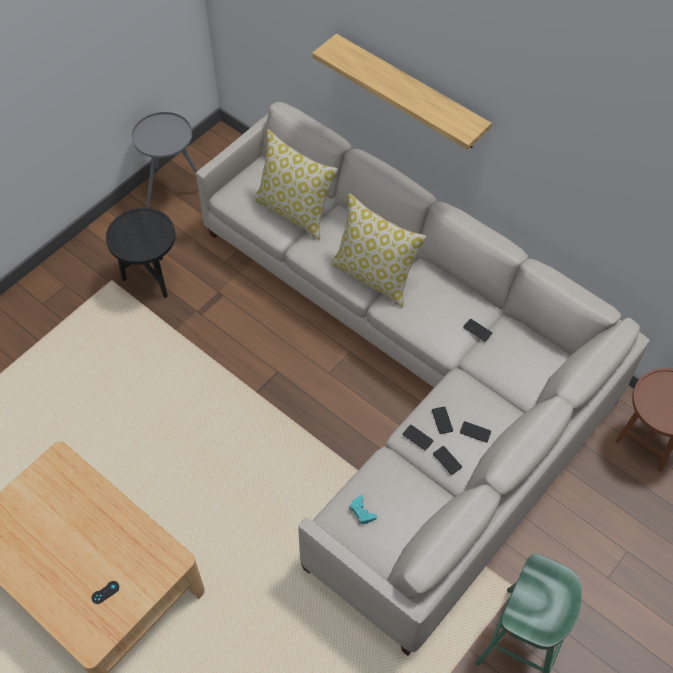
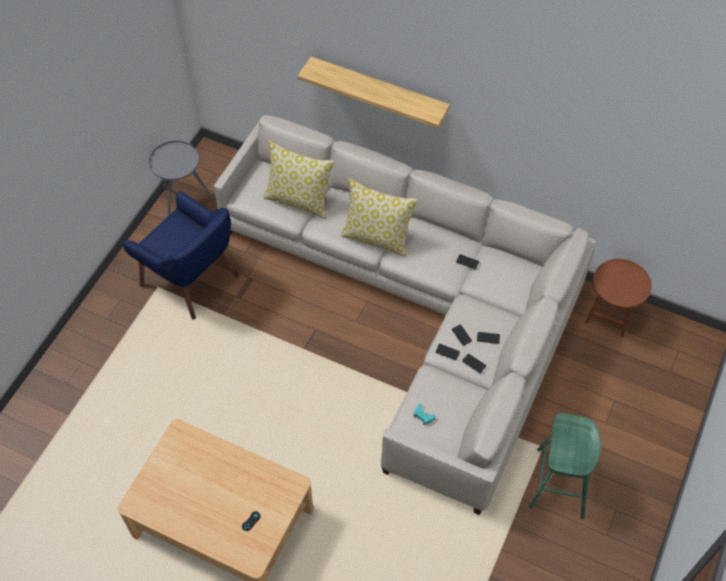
camera: 15 degrees left, 0 degrees up
black side table [106,208,175,298] -> blue armchair [123,191,239,320]

